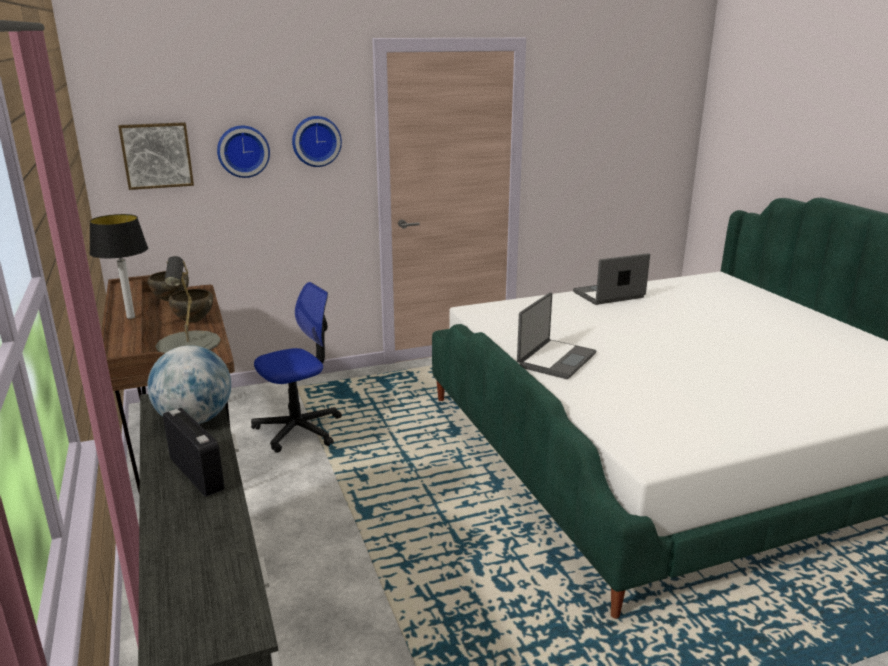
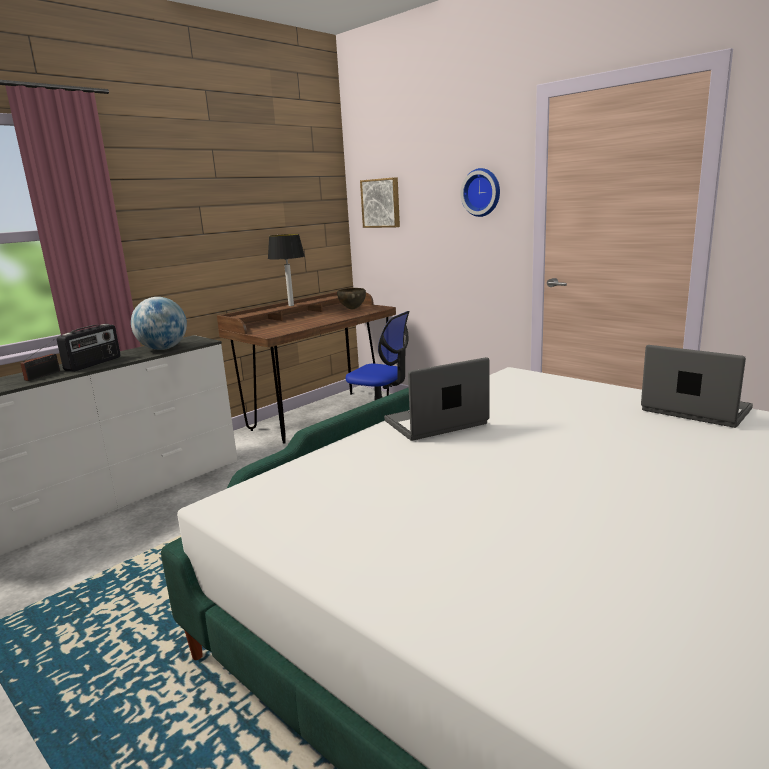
camera: 65 degrees right, 5 degrees down
grey table lamp [155,256,221,353] -> none
brown bowl [169,289,213,323] -> none
wall clock [217,126,270,178] -> none
laptop [517,292,596,379] -> laptop turned 150 degrees clockwise [384,357,489,441]
none -> radio [20,340,60,381]

